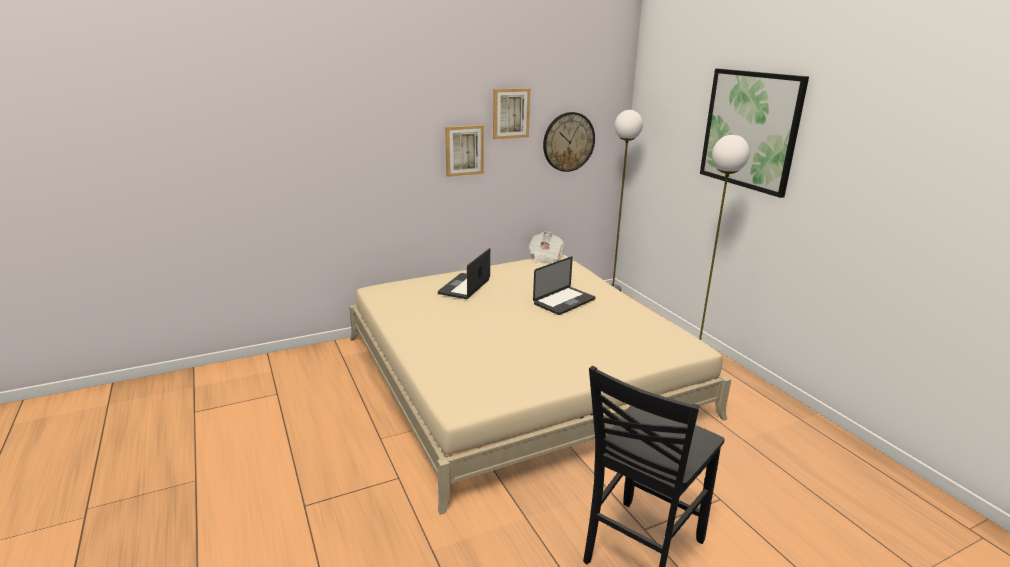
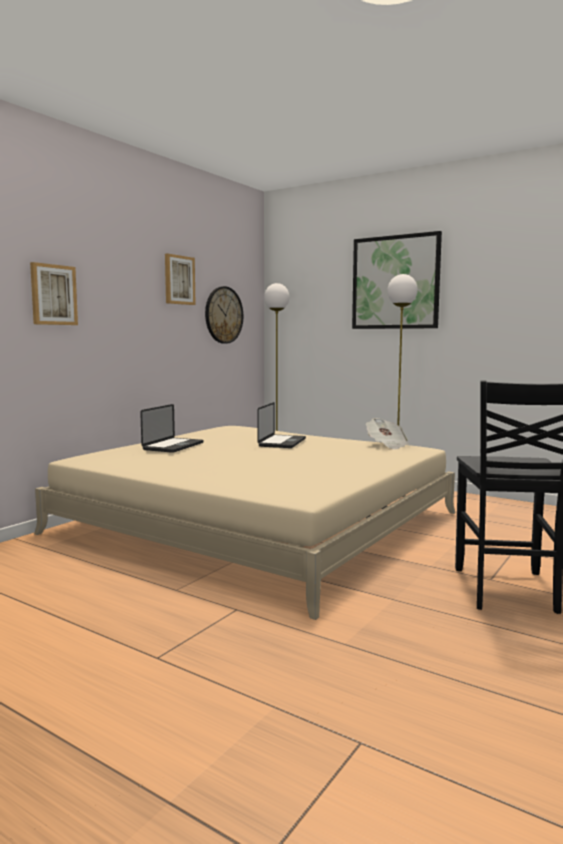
camera: 30 degrees left, 15 degrees down
laptop [438,248,490,299] -> laptop turned 150 degrees counterclockwise [140,404,204,453]
picture [445,125,484,177] -> picture moved to [30,262,78,325]
newspaper [528,232,564,263] -> newspaper moved to [366,418,409,450]

